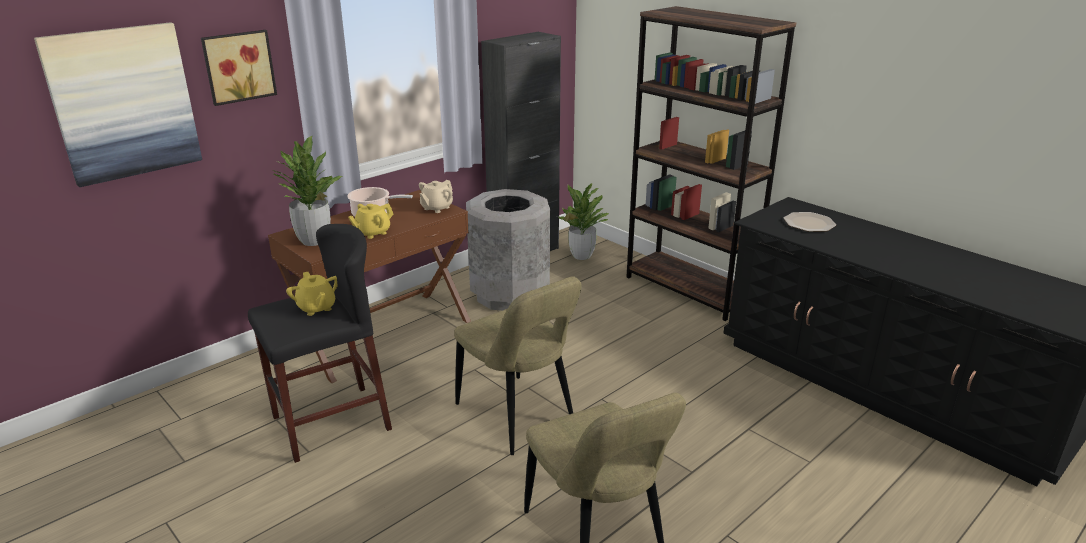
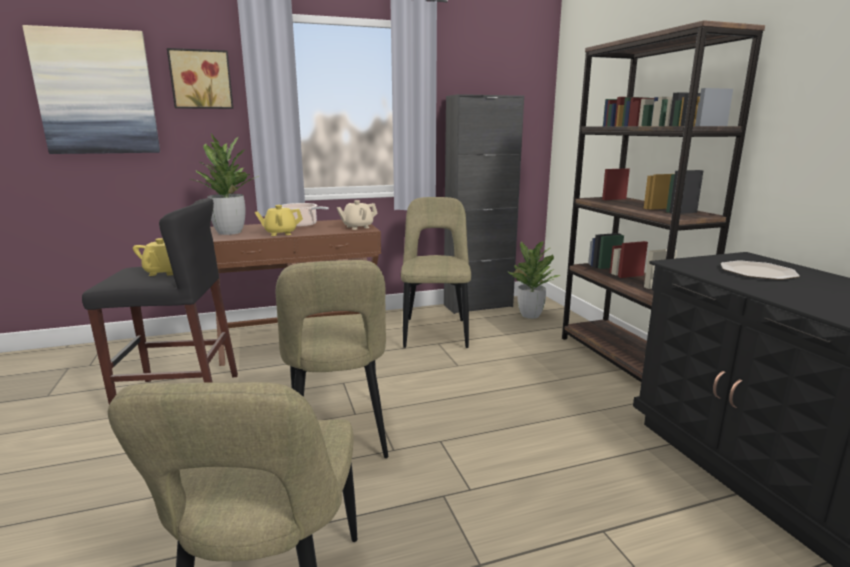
camera: 25 degrees right, 10 degrees down
grey trash can [466,189,550,311] -> beige chair [401,197,471,348]

